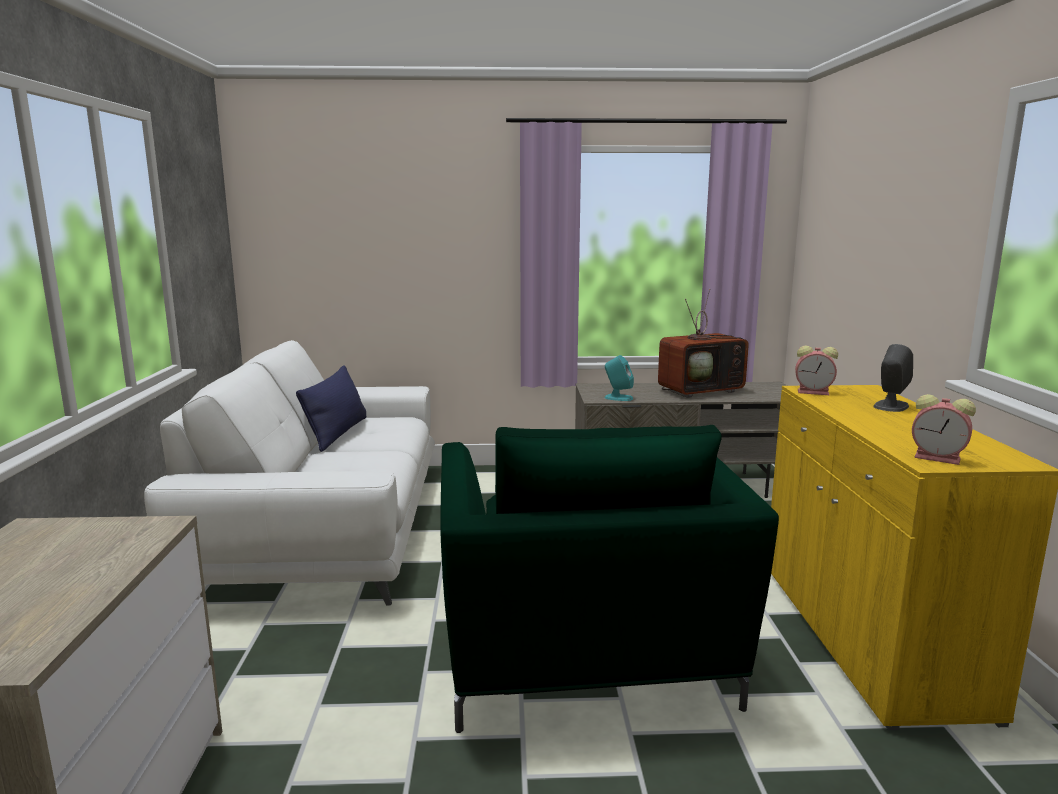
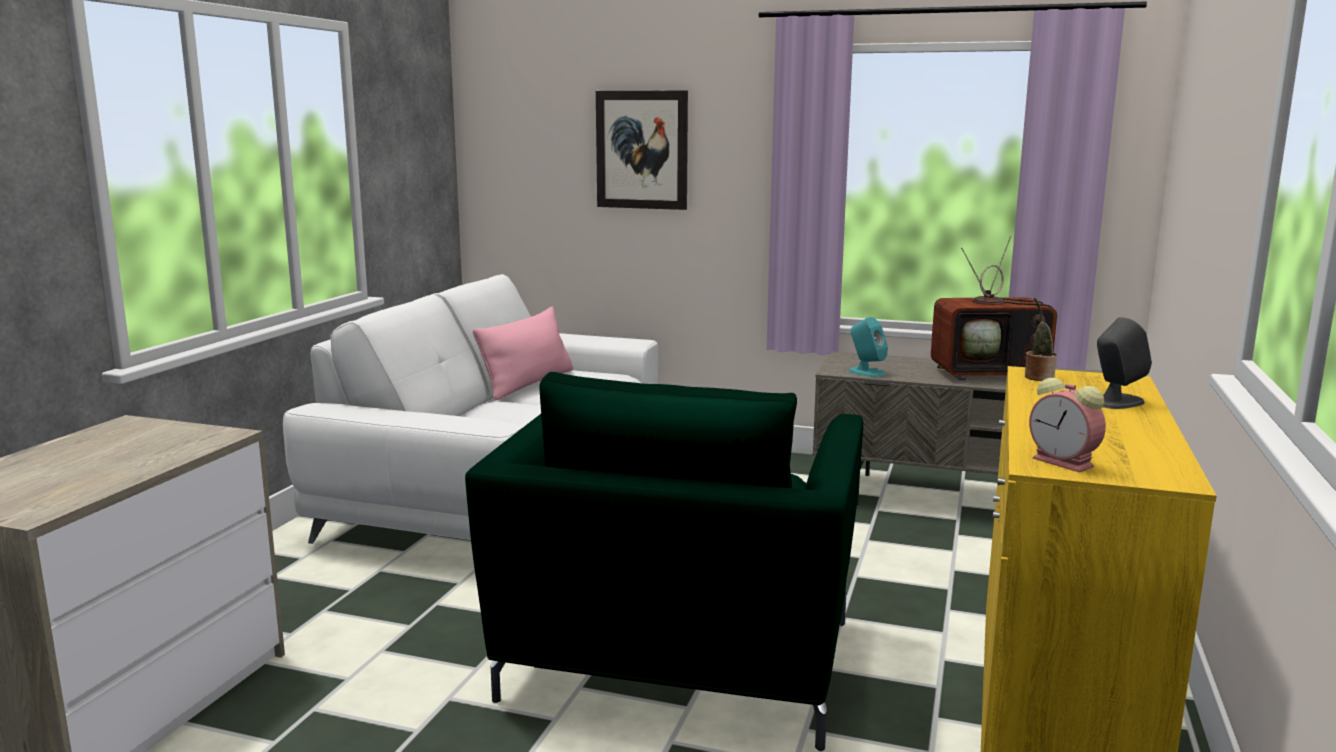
camera: 20 degrees right, 0 degrees up
blue pillow [296,365,366,452] -> pink pillow [473,307,573,401]
alarm clock [795,345,838,395] -> potted plant [1025,297,1057,381]
none -> picture [596,90,688,210]

